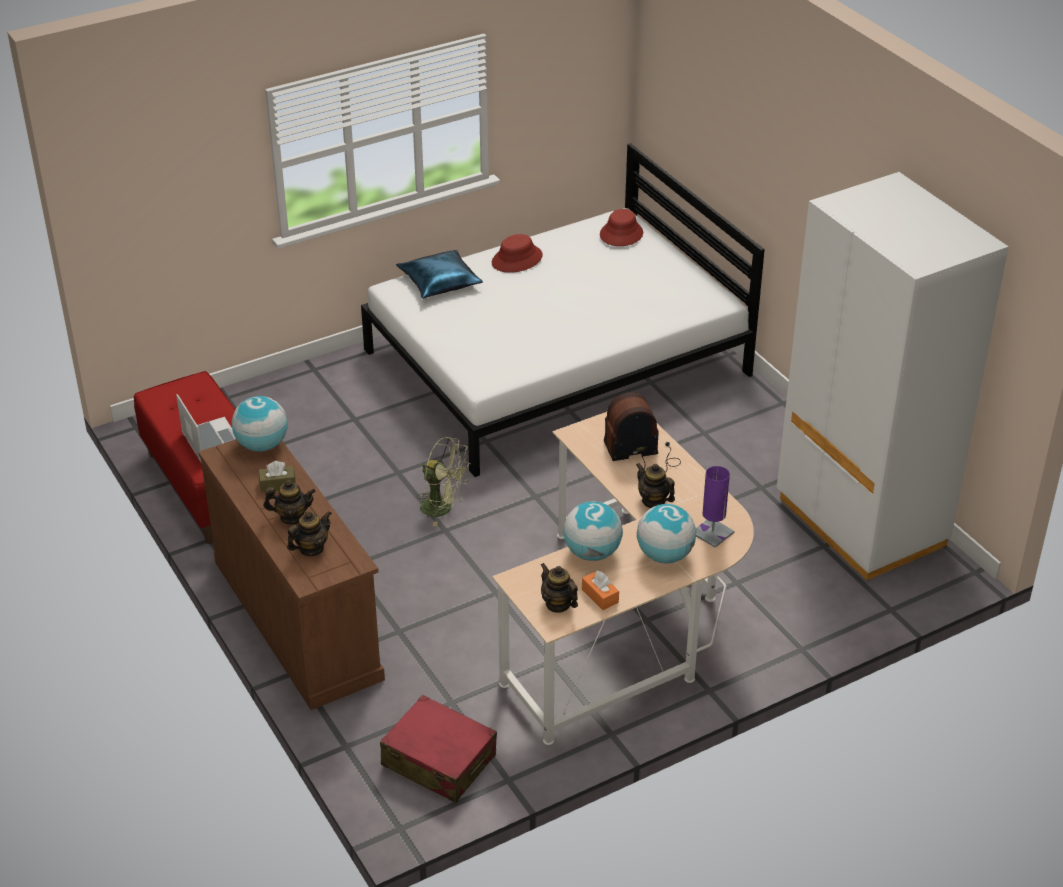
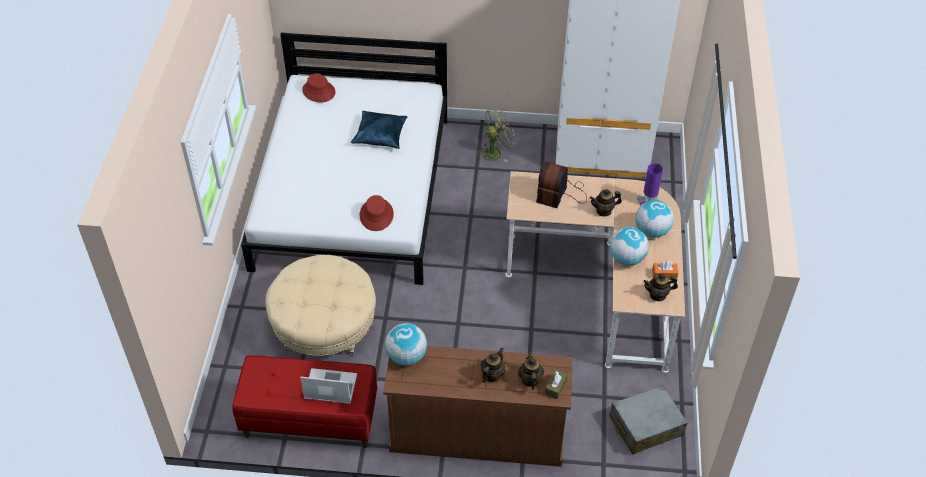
camera: 55 degrees left, 10 degrees up
brown tissue box [259,461,296,492] -> brown tissue box moved to [545,369,568,399]
red suitcase [380,695,497,803] -> grey suitcase [609,385,688,454]
blue pillow [396,250,483,299] -> blue pillow moved to [351,111,407,149]
green fan [417,437,471,526] -> green fan moved to [476,107,517,162]
red hat [492,234,543,273] -> red hat moved to [360,195,394,231]
none -> beige ottoman [265,255,376,356]

